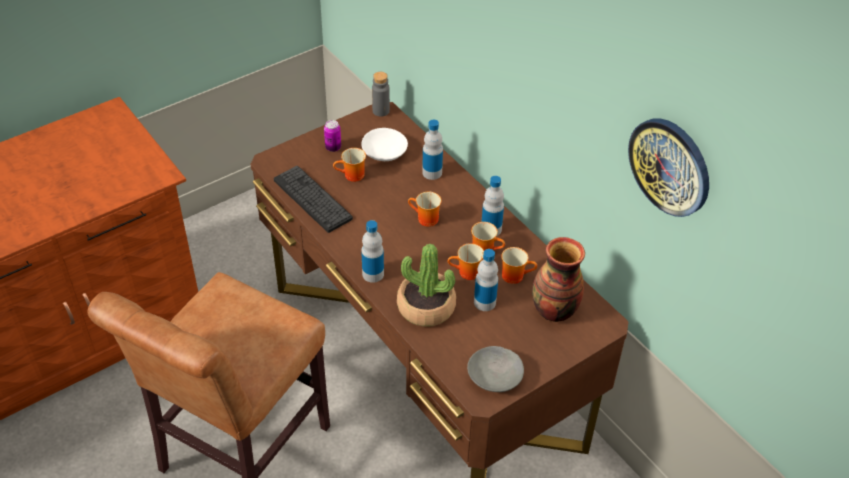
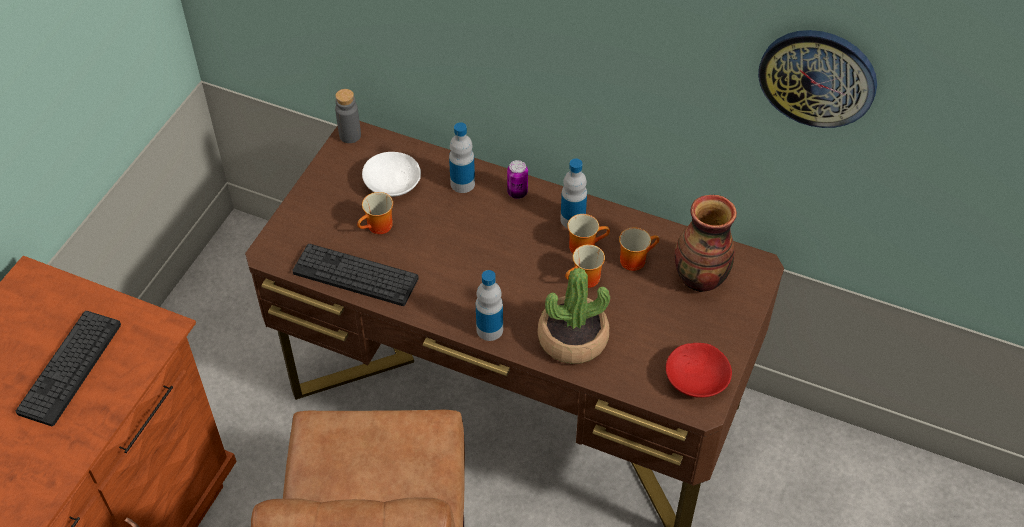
camera: 30 degrees left, 5 degrees up
can [324,120,341,152] -> can moved to [507,160,528,199]
mug [408,192,441,227] -> none
grey bowl [467,346,524,392] -> red bowl [666,343,732,398]
bottle [474,249,498,311] -> none
none -> keyboard [16,311,121,426]

